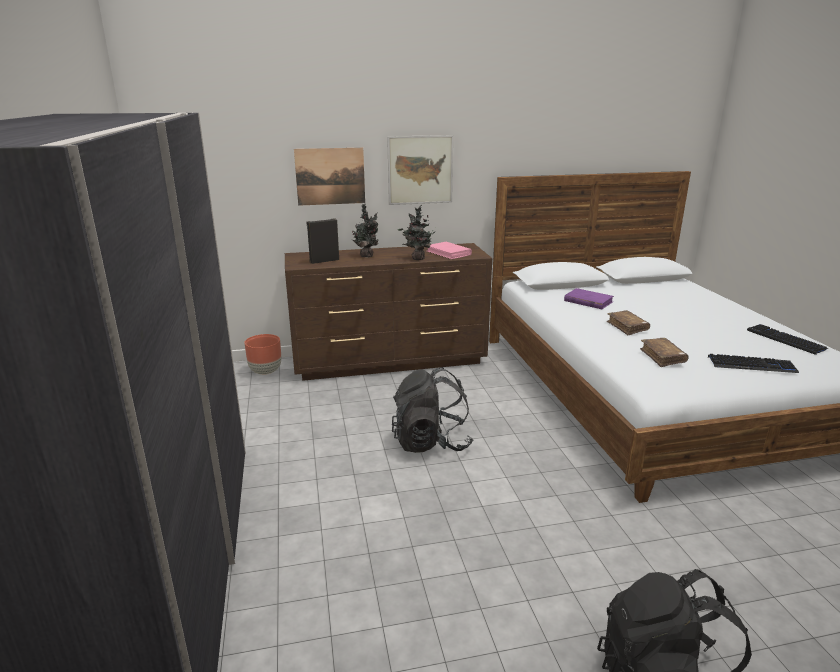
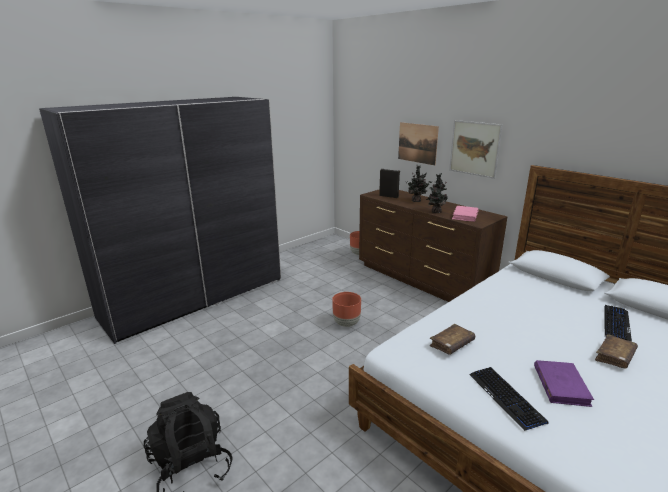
camera: 60 degrees right, 0 degrees up
black backpack [392,367,473,453] -> brown planter [332,292,361,327]
purple book [564,288,614,309] -> purple book moved to [534,360,594,407]
brown book [607,310,650,335] -> brown book moved to [595,334,638,368]
keyboard [747,324,828,355] -> keyboard moved to [604,305,632,342]

